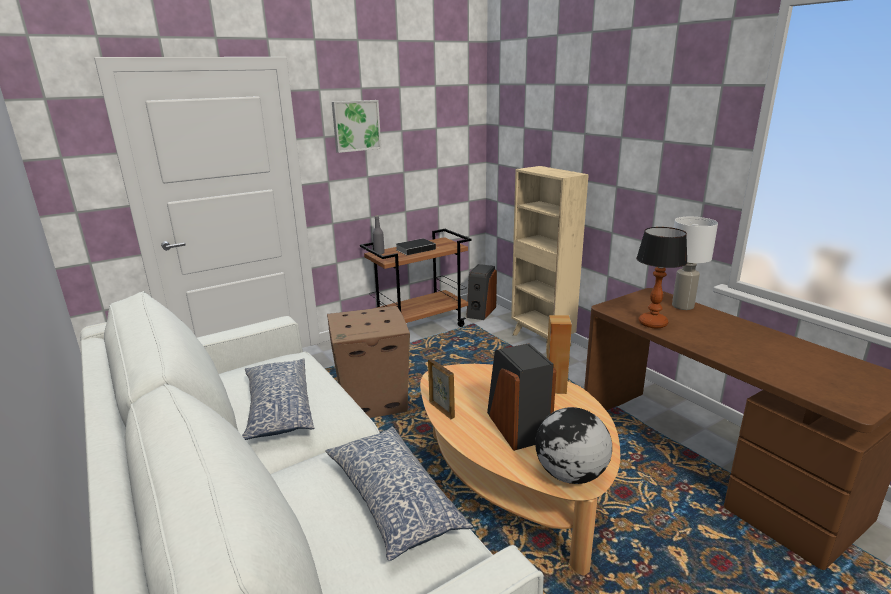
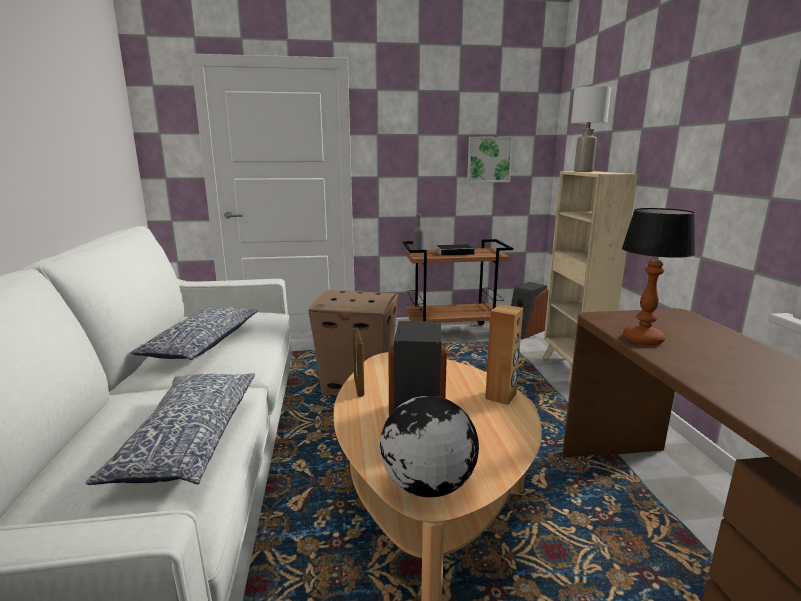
camera: 25 degrees right, 5 degrees down
picture [332,100,381,153] -> picture moved to [467,137,513,183]
white table lamp [672,217,718,310] -> white table lamp moved to [571,86,611,172]

